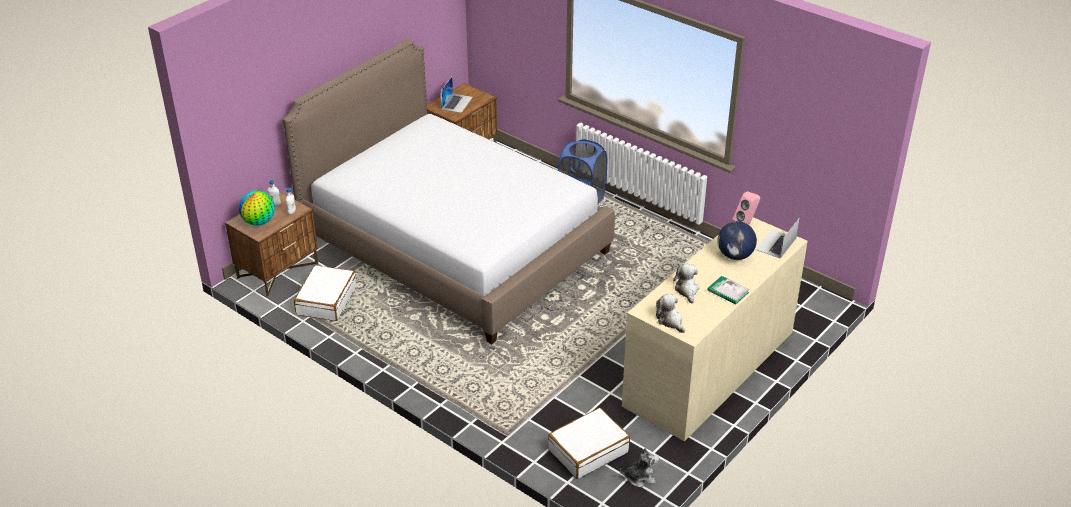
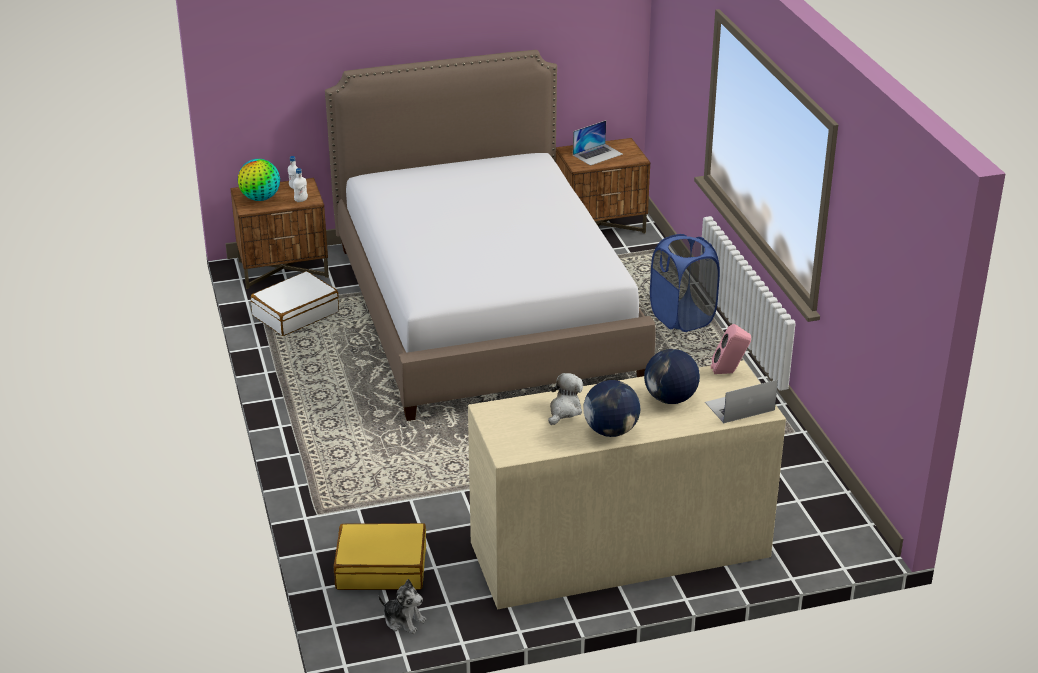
camera: 35 degrees right, 5 degrees down
white suitcase [548,408,630,479] -> yellow suitcase [334,523,426,590]
plush toy [656,294,685,333] -> none
book [708,276,750,304] -> globe [584,380,640,437]

